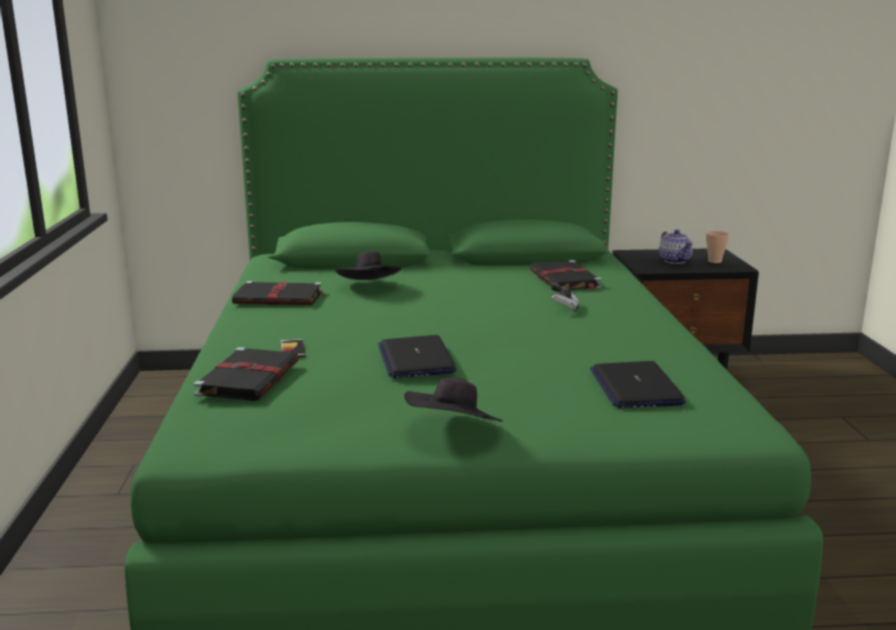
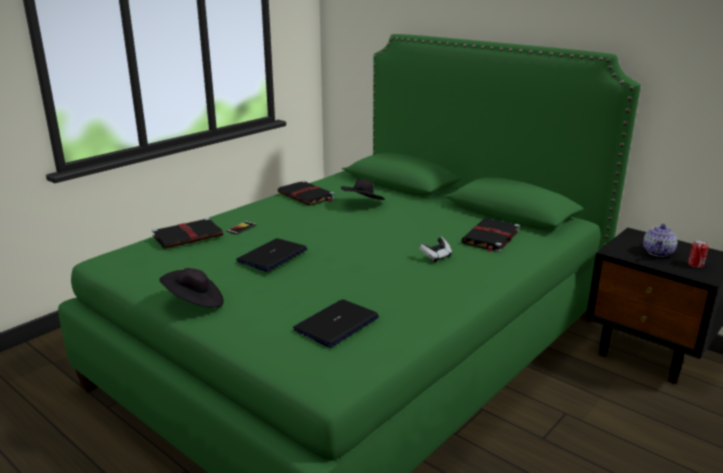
camera: 45 degrees right, 5 degrees up
cup [706,231,730,263] -> can [688,240,709,268]

